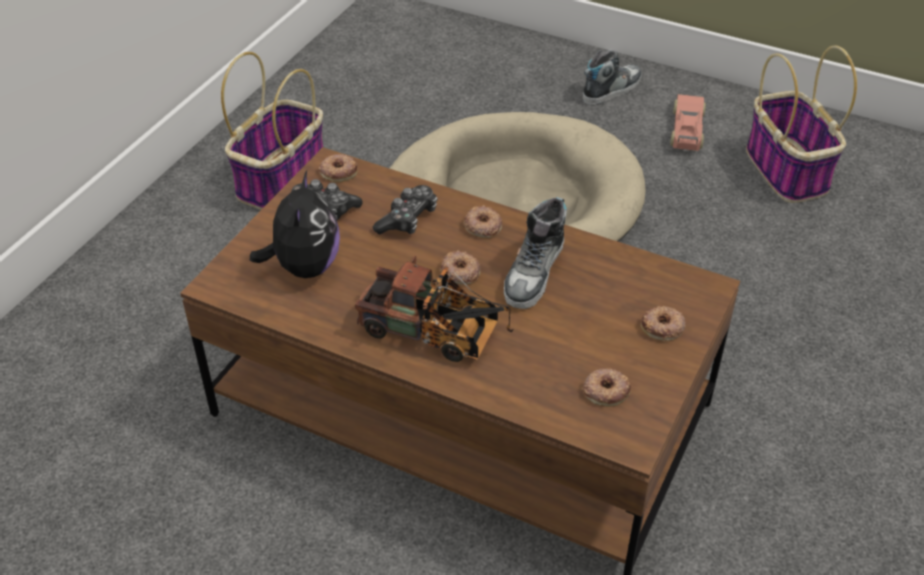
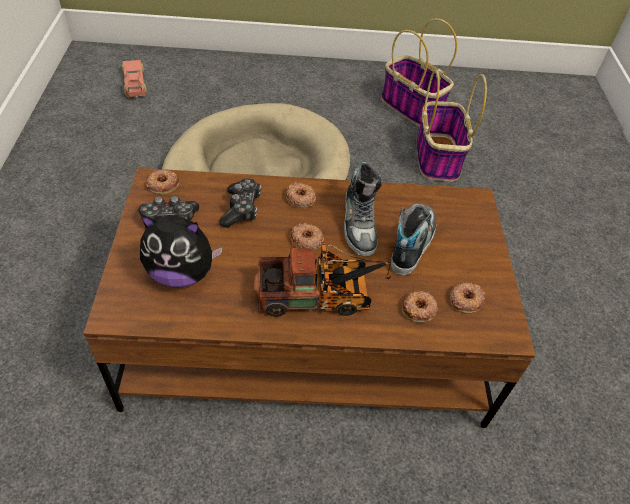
camera: 30 degrees left, 5 degrees up
basket [221,52,323,210] -> basket moved to [416,69,487,181]
plush toy [250,171,340,278] -> plush toy turned 120 degrees clockwise [140,214,223,288]
shoe [583,50,642,105] -> shoe moved to [391,204,436,276]
donut [641,306,686,341] -> donut moved to [402,291,438,323]
toy car [670,94,706,151] -> toy car moved to [121,60,147,98]

